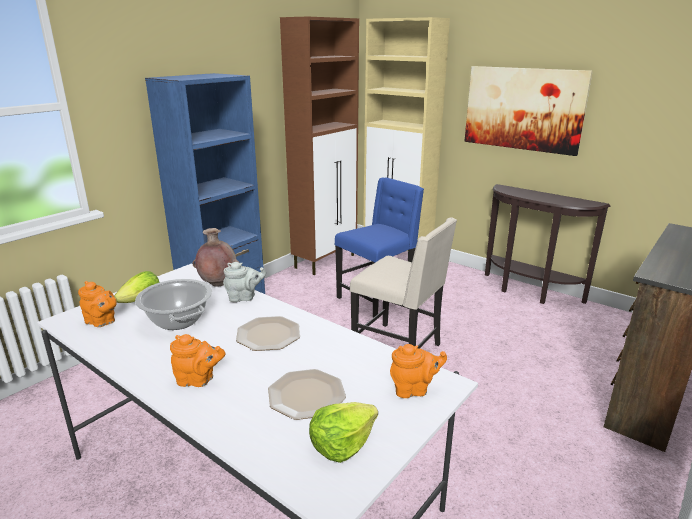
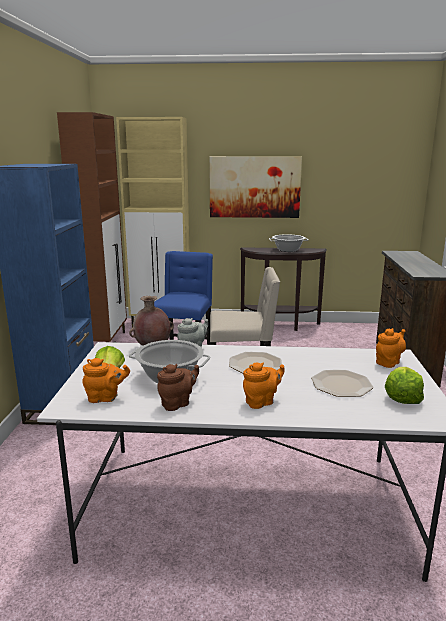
camera: 35 degrees left, 5 degrees down
none -> brown teapot [157,364,199,411]
none -> cooking pot [269,235,308,252]

